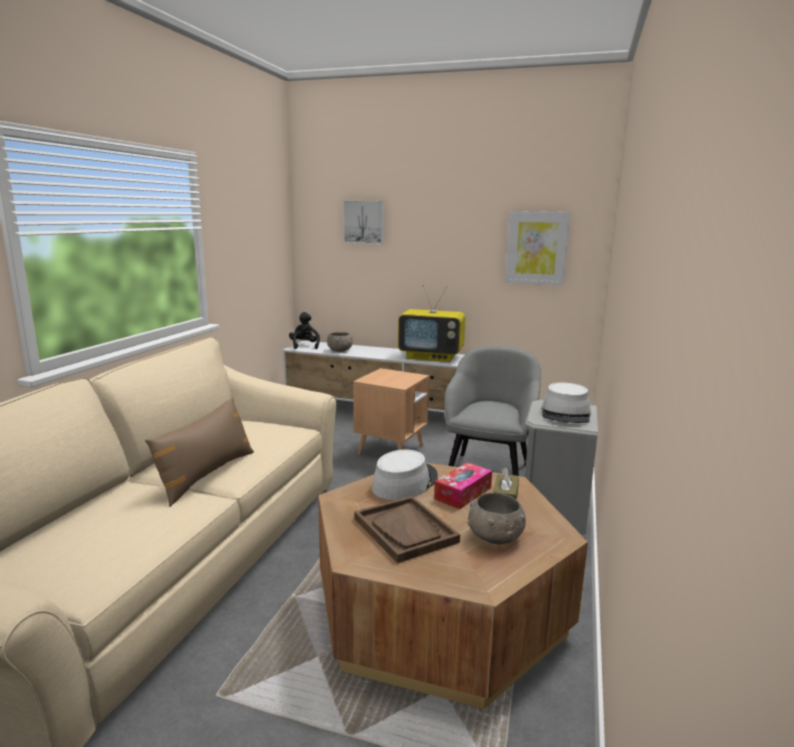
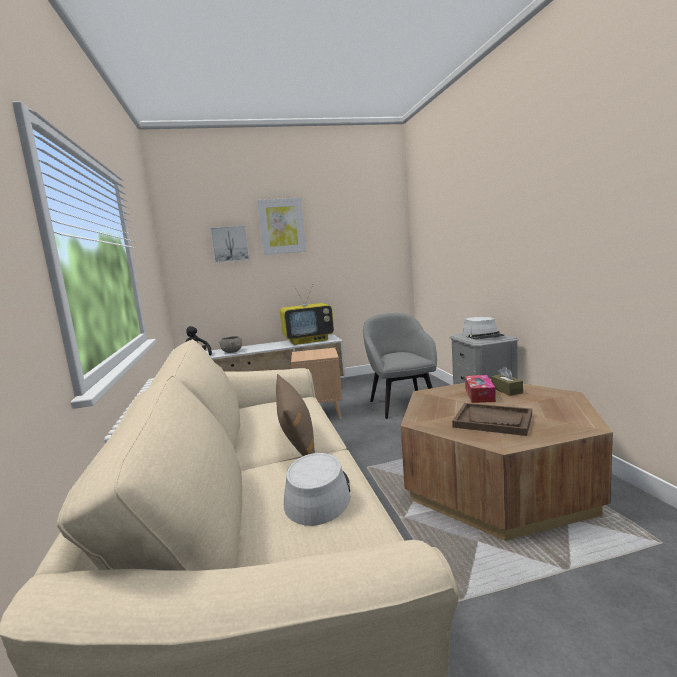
camera: 30 degrees left, 5 degrees down
grey hat [372,450,438,500] -> grey hat moved to [284,453,351,526]
grey bowl [468,493,526,544] -> none
picture [505,211,570,286] -> picture moved to [257,198,306,255]

